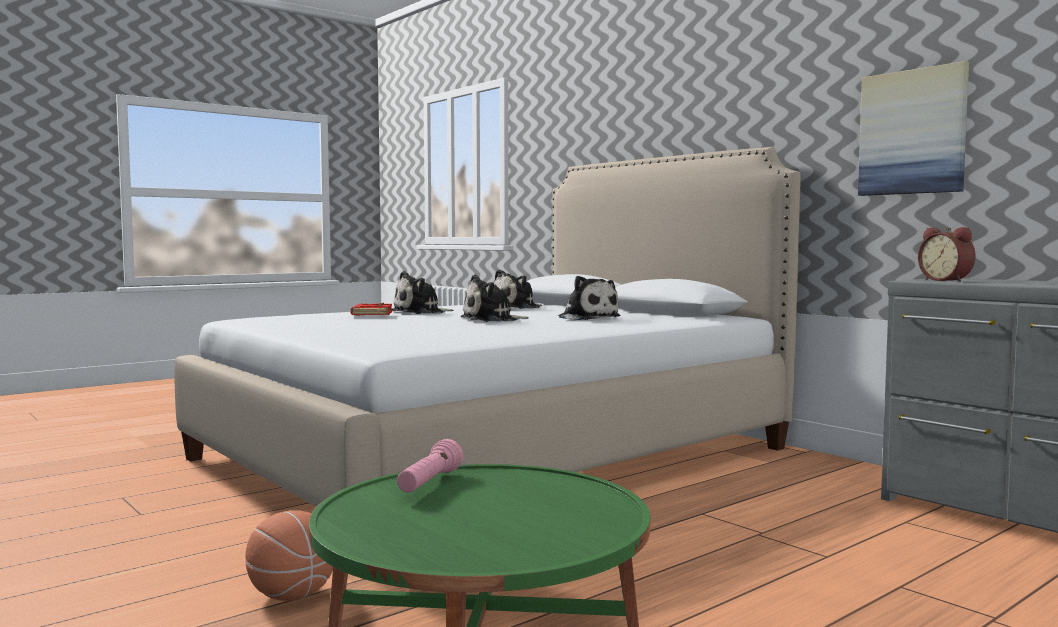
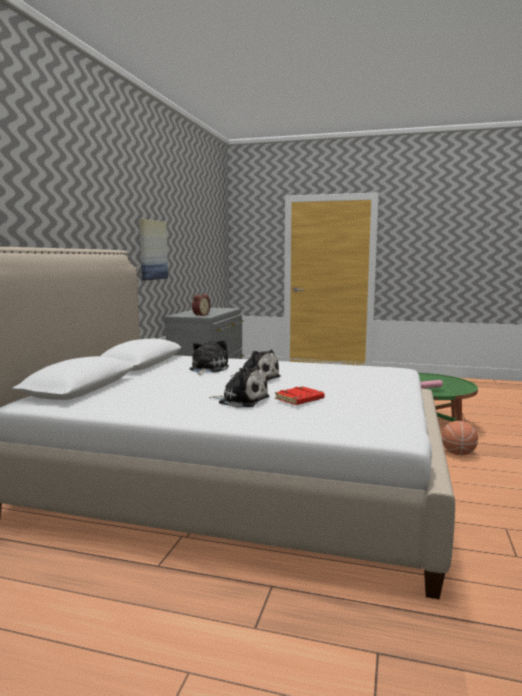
camera: 125 degrees left, 5 degrees up
plush toy [494,269,542,309] -> none

